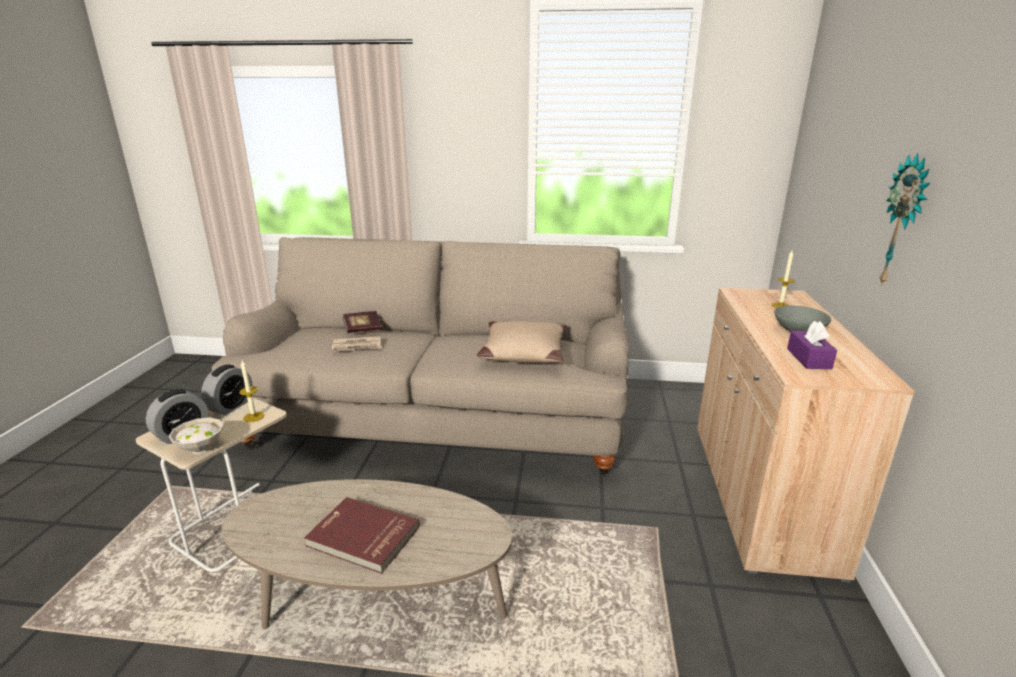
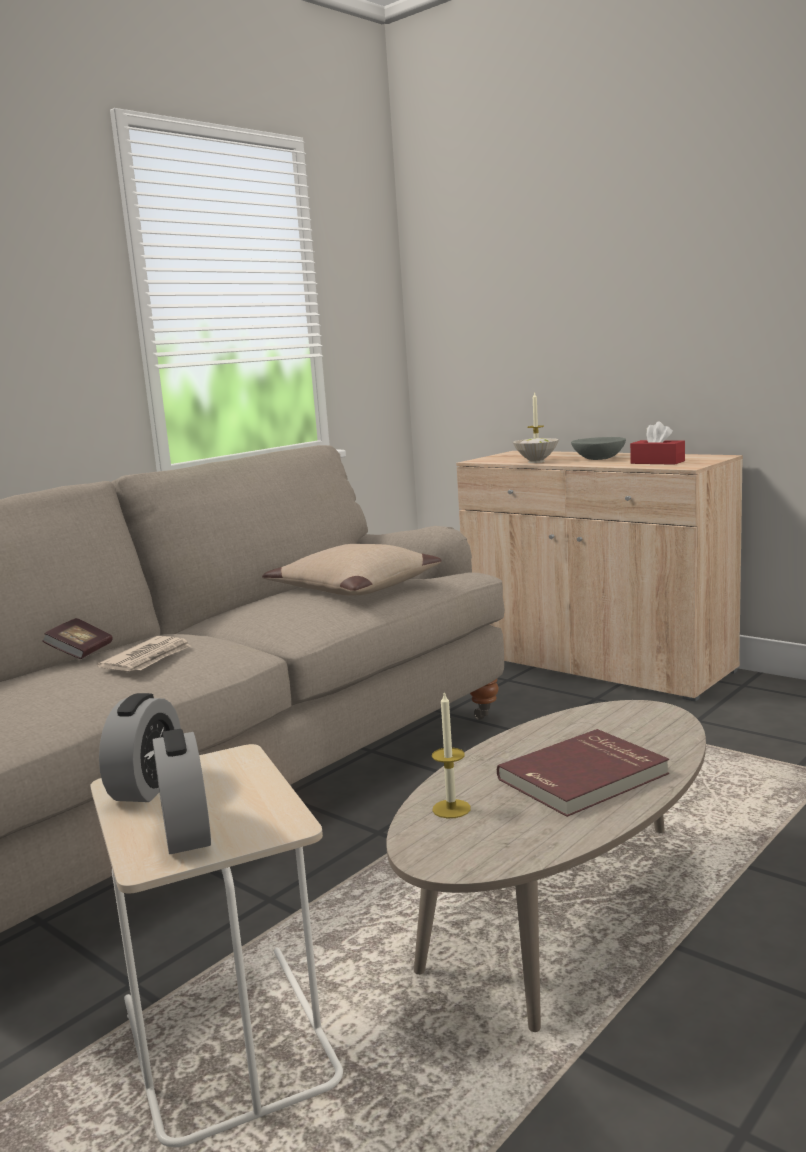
camera: 55 degrees left, 10 degrees down
white bowl [169,417,224,454] -> white bowl moved to [513,438,559,463]
alarm clock [201,364,253,415] -> alarm clock turned 45 degrees clockwise [99,693,181,802]
candle [239,360,264,422] -> candle moved to [432,691,471,818]
purple tissue box [787,321,837,369] -> red tissue box [630,422,685,465]
wall clock [879,153,930,286] -> none

